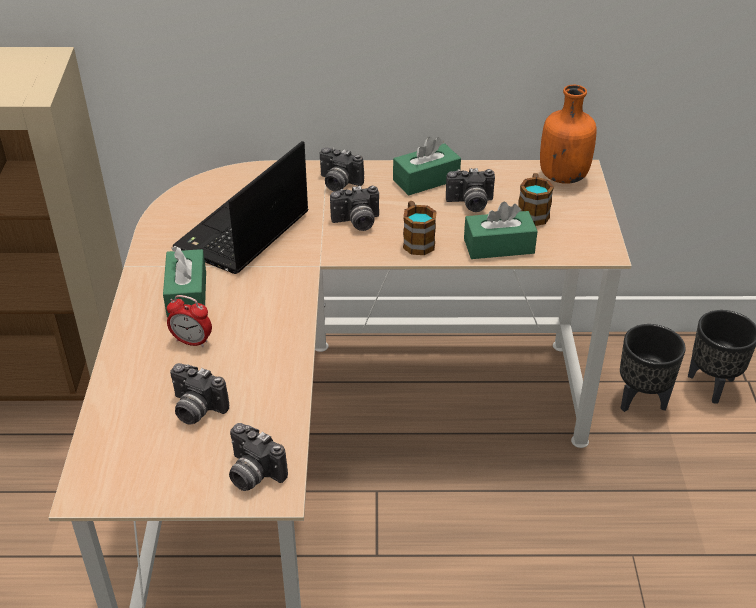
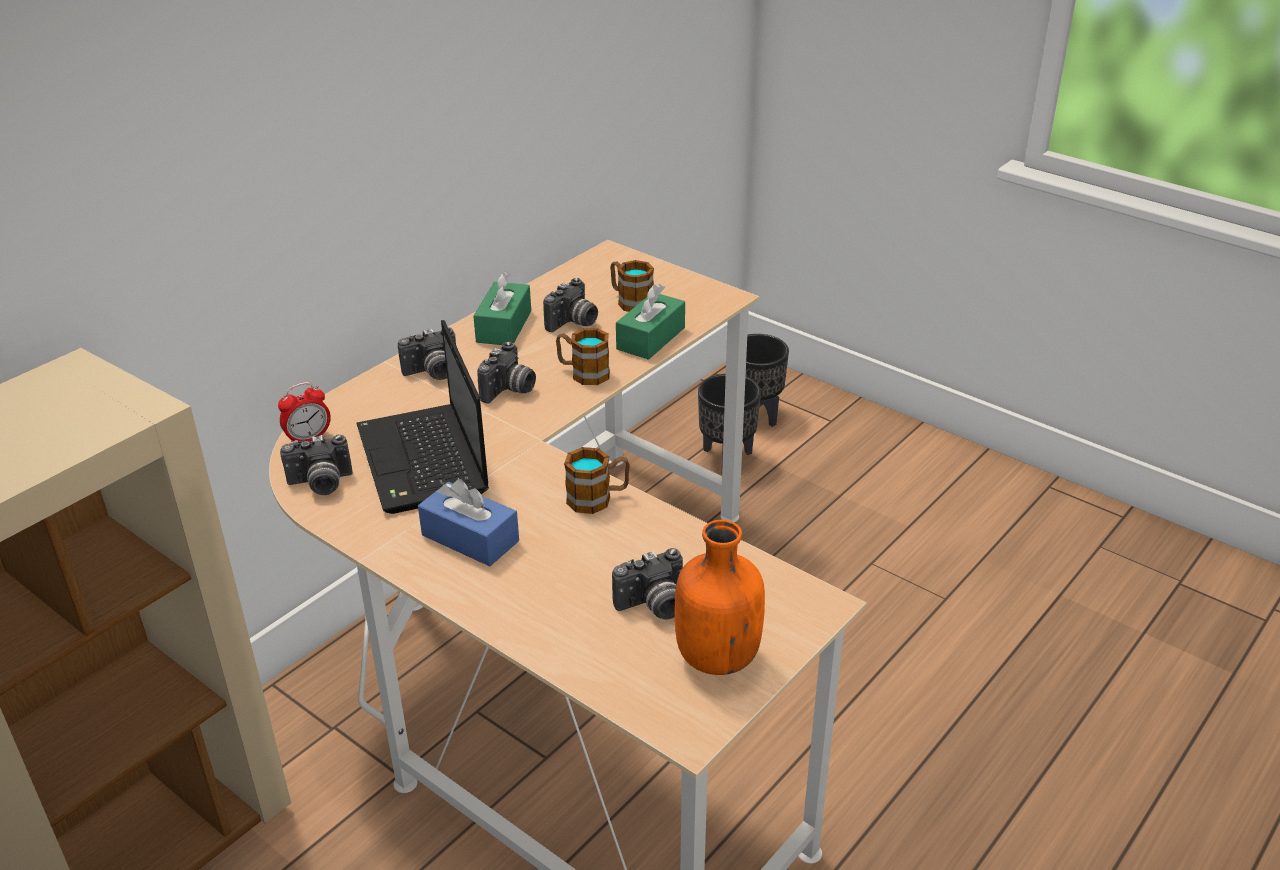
camera: 50 degrees left, 5 degrees down
green tissue box [163,246,206,318] -> blue tissue box [418,479,519,566]
alarm clock [167,295,212,347] -> alarm clock moved to [278,382,331,442]
camera [229,423,288,491] -> camera moved to [280,435,352,495]
orange bottle [540,85,596,184] -> orange bottle moved to [674,520,765,675]
none -> mug [564,447,630,514]

